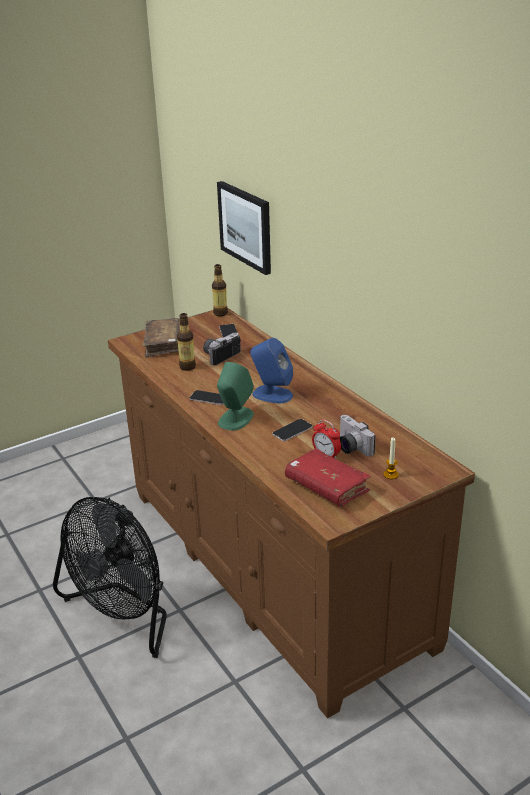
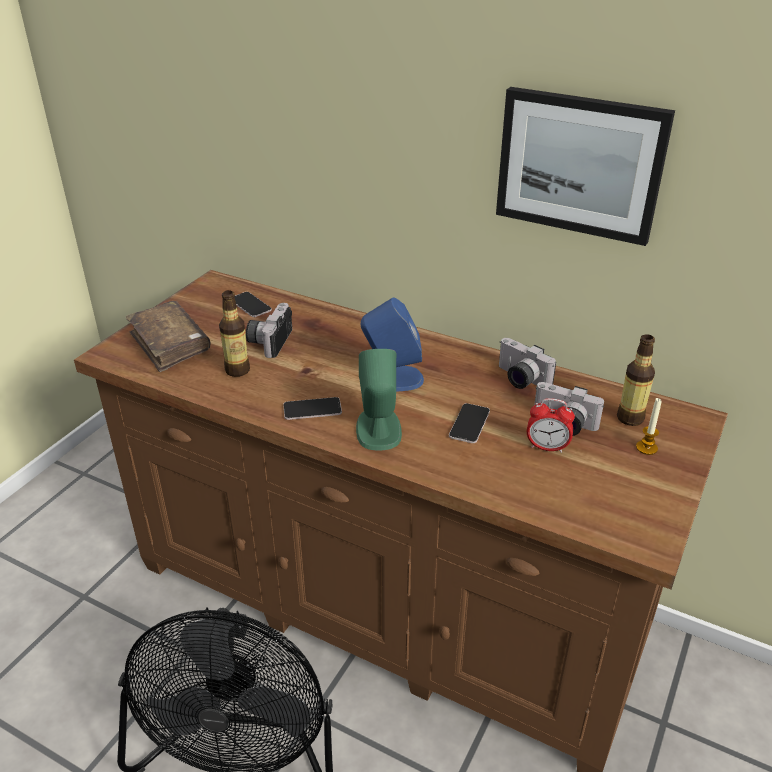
camera: 30 degrees left, 5 degrees up
bottle [212,264,228,316] -> bottle moved to [617,334,655,426]
picture [217,181,271,275] -> picture moved to [496,87,675,246]
red book [285,449,371,506] -> none
none -> camera [499,338,556,389]

